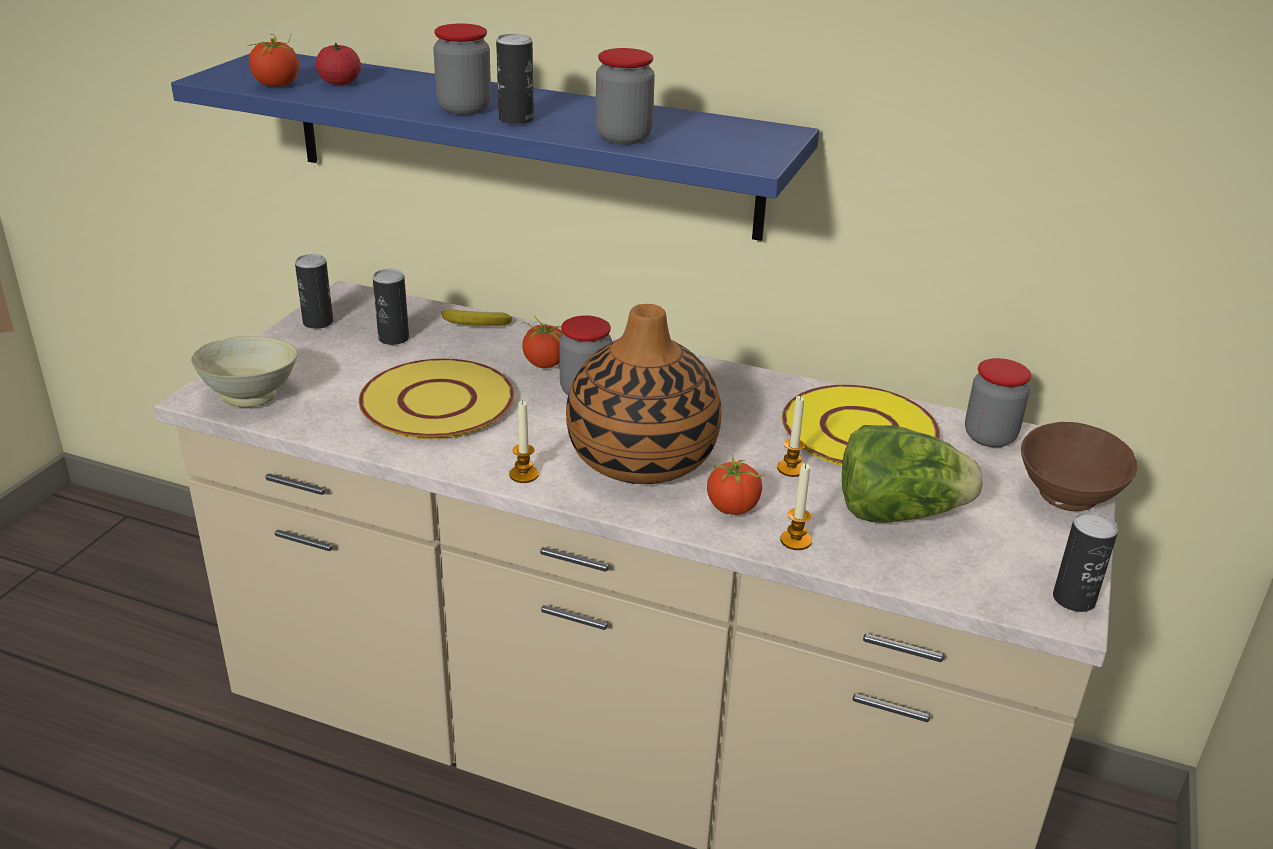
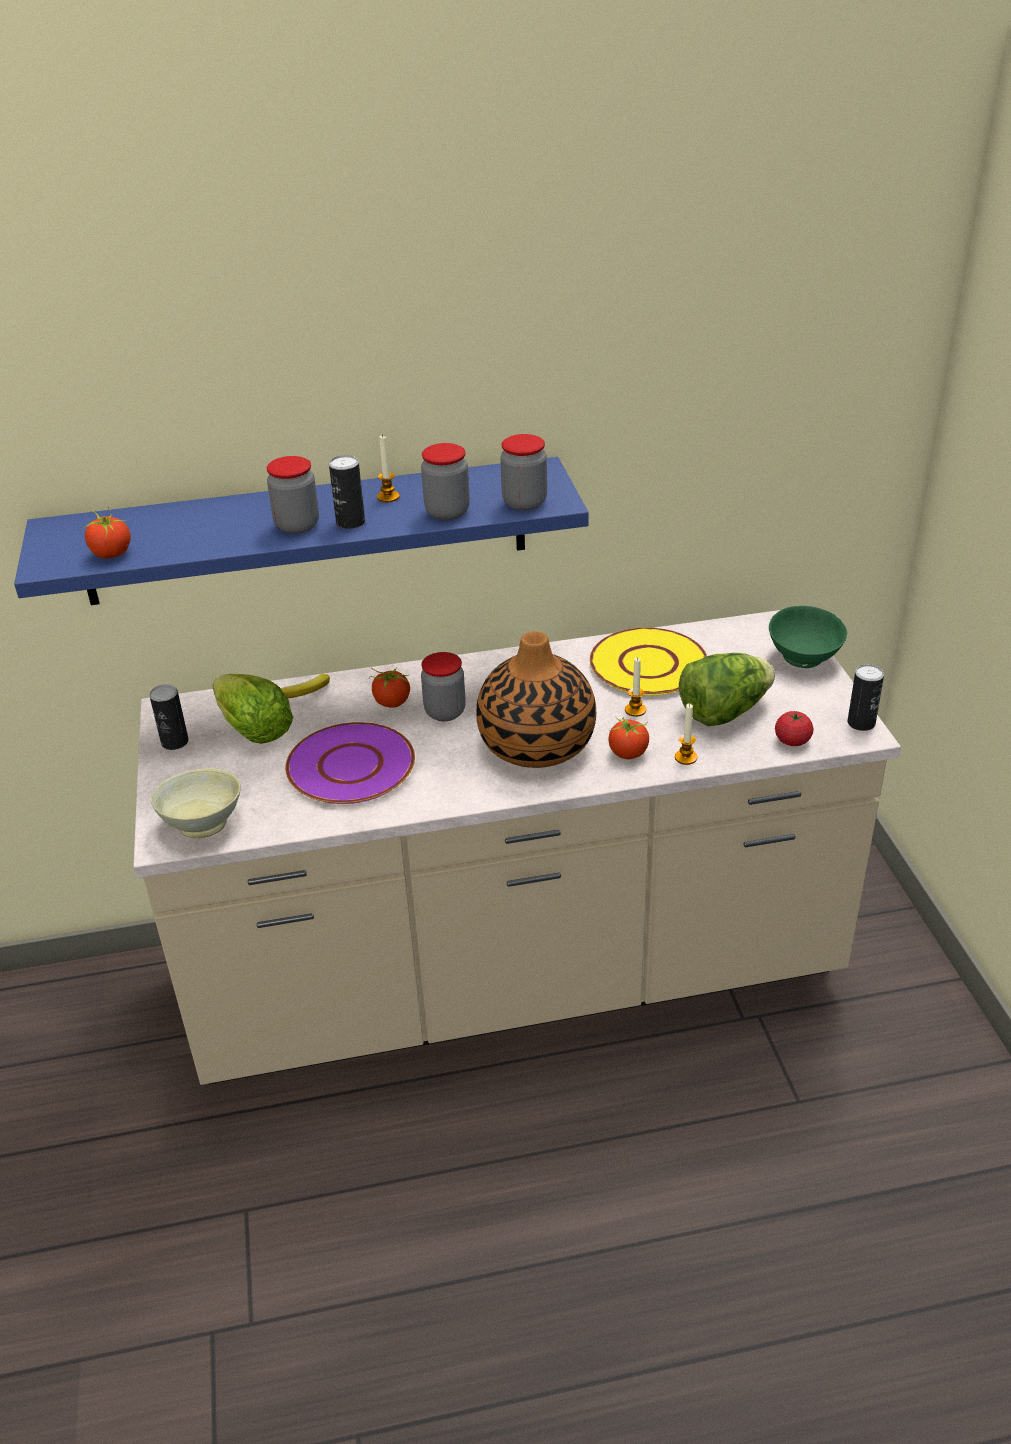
camera: 30 degrees left, 5 degrees up
tomato [316,43,361,85] -> tomato moved to [775,711,813,746]
yellow plate [359,359,514,439] -> purple plate [285,722,415,804]
can [373,269,409,345] -> lettuce [212,674,293,744]
candle [509,400,539,483] -> candle moved to [377,434,400,502]
jar [965,358,1031,448] -> jar moved to [500,434,547,511]
brown bowl [1021,422,1137,511] -> green bowl [769,606,847,668]

